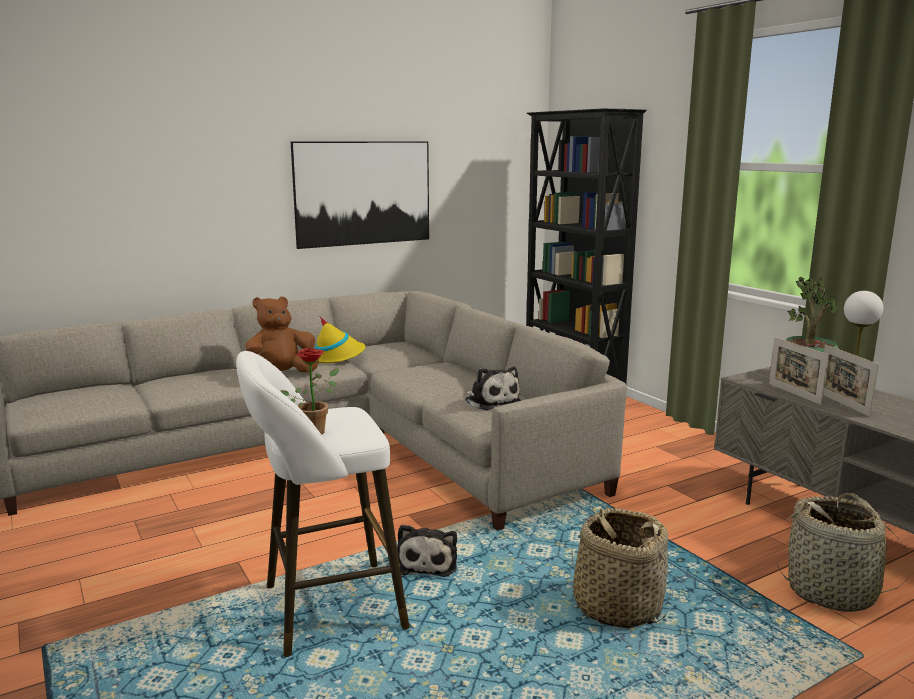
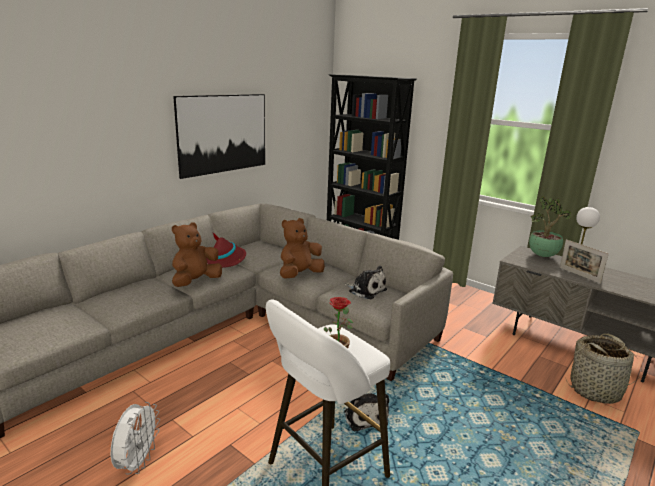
camera: 20 degrees left, 5 degrees up
yellow hat [315,316,366,363] -> red hat [206,232,246,268]
basket [572,508,668,628] -> none
picture frame [769,337,829,405] -> none
none -> white fan [111,402,160,475]
none -> brown plush toy [280,218,325,279]

